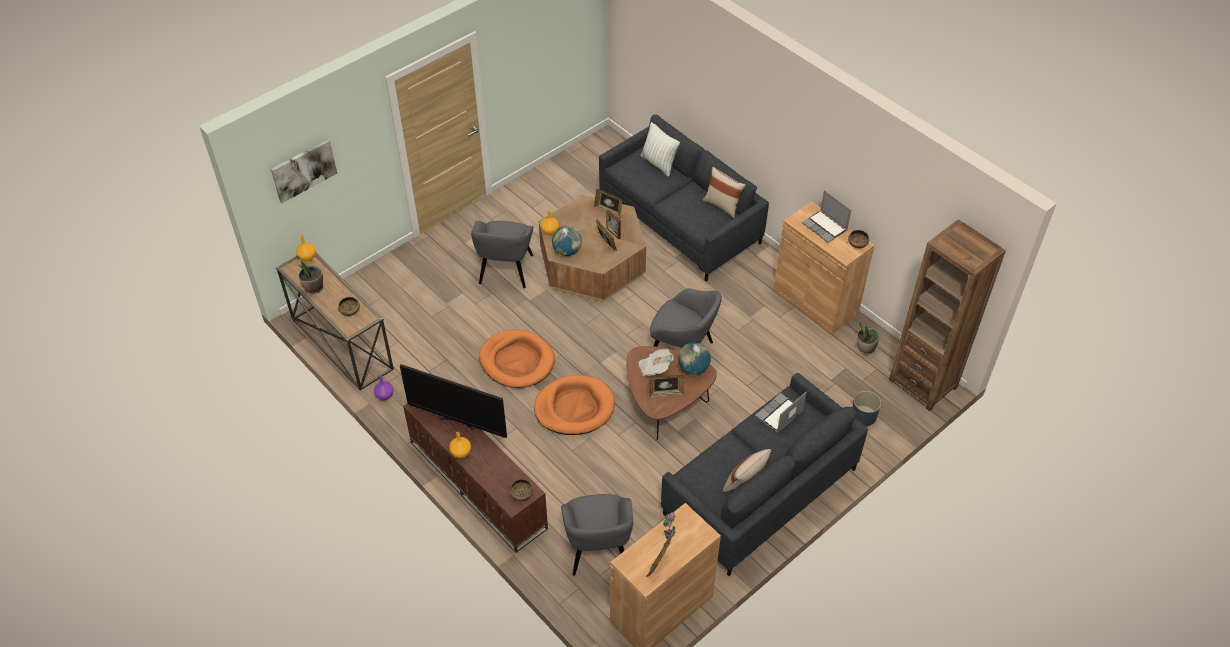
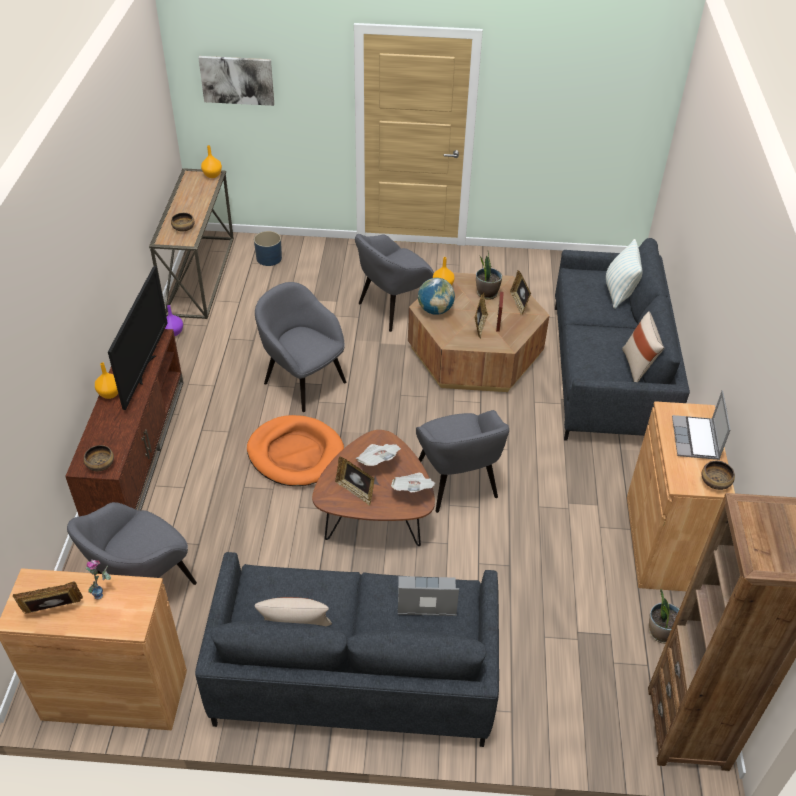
camera: 45 degrees right, 5 degrees down
potted plant [298,256,324,294] -> potted plant moved to [476,252,502,300]
television [400,364,507,438] -> television turned 150 degrees counterclockwise [108,266,168,410]
orange dog bed [479,329,555,388] -> grey armchair [255,282,346,412]
globe [678,342,711,375] -> newspaper [391,473,435,492]
blue planter [852,391,881,426] -> blue planter moved to [254,231,282,266]

